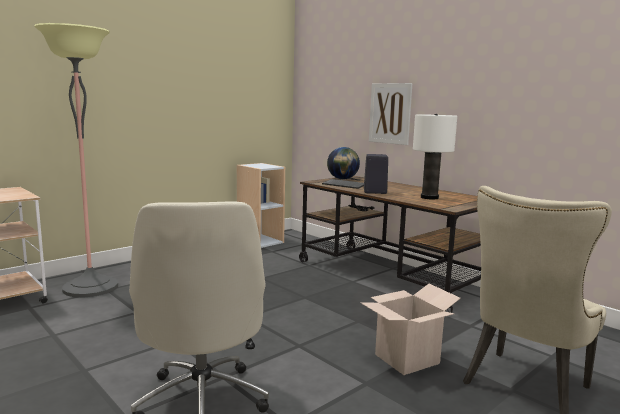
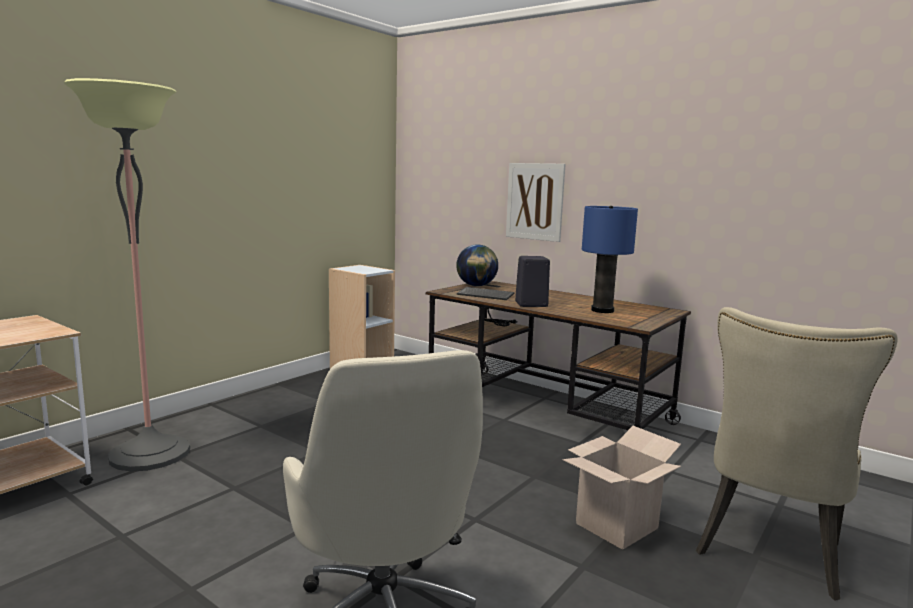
camera: 10 degrees left, 0 degrees up
white table lamp [413,114,457,199] -> blue table lamp [582,206,638,313]

